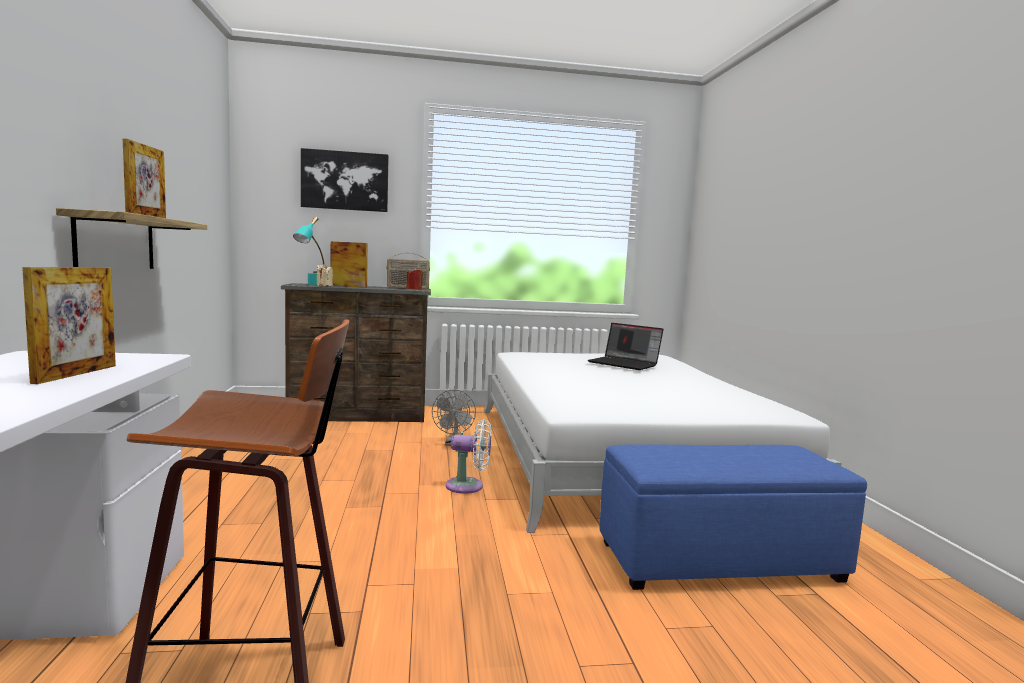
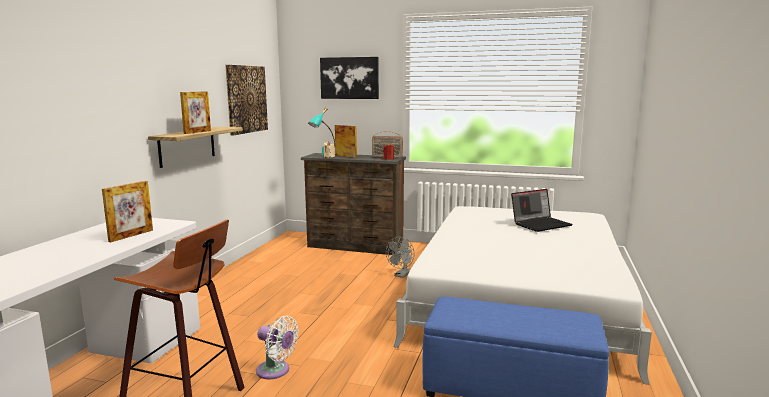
camera: 25 degrees right, 5 degrees up
white fan [446,419,491,494] -> white fan moved to [256,316,299,379]
laptop [588,323,664,370] -> laptop turned 90 degrees counterclockwise [511,189,573,232]
none -> picture [225,65,268,135]

